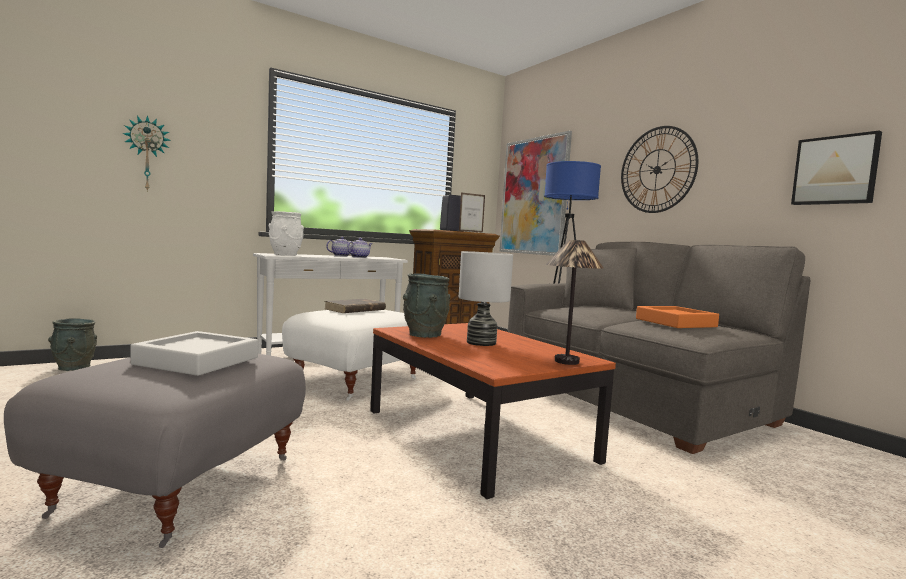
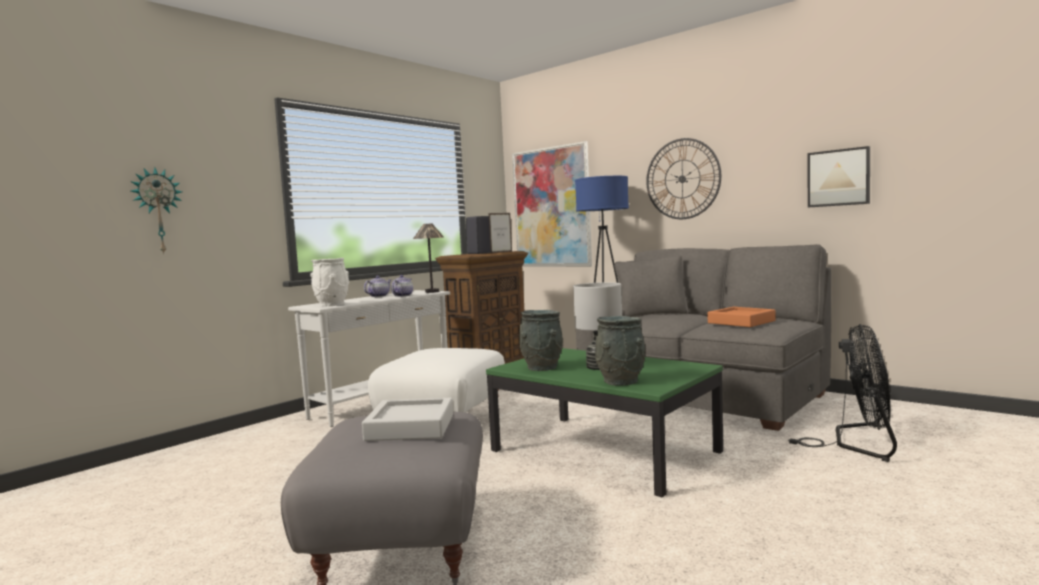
camera: 15 degrees left, 0 degrees up
grey vase [48,318,97,371] -> grey vase moved to [595,316,645,386]
brown book [325,299,386,313] -> none
brown coffee table [371,323,616,499] -> green coffee table [486,348,723,497]
table lamp [546,240,603,365] -> table lamp moved to [413,224,444,293]
none -> black fan [788,324,897,462]

